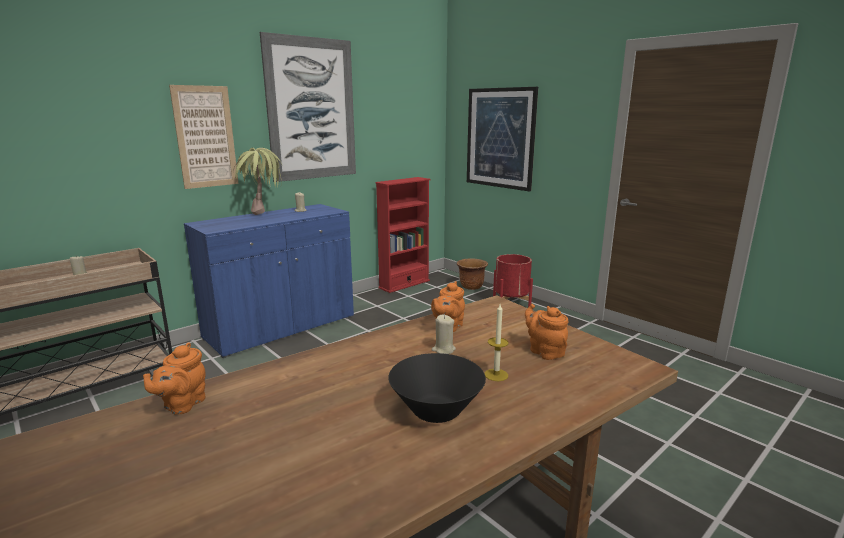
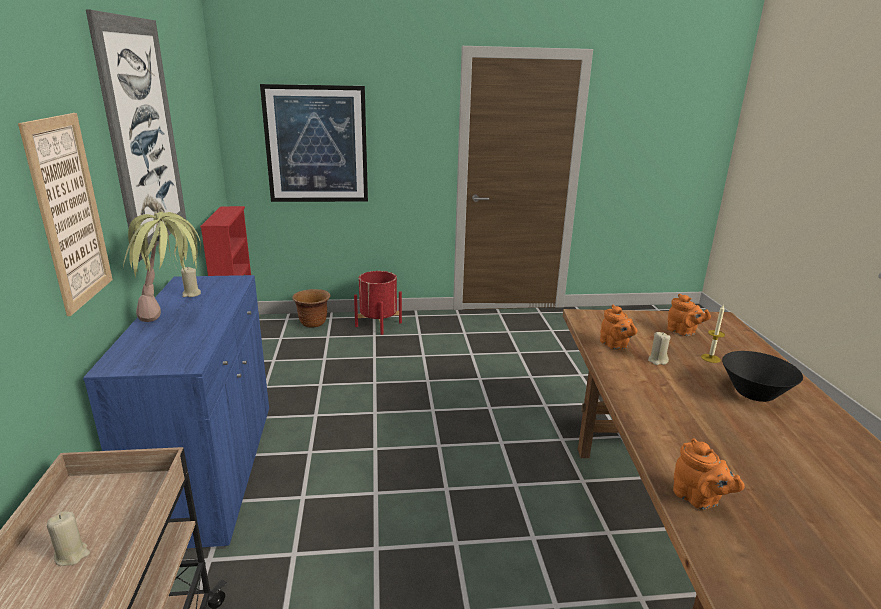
camera: 55 degrees left, 5 degrees up
orange teapot [525,304,568,360] -> orange teapot turned 135 degrees counterclockwise [667,294,711,336]

